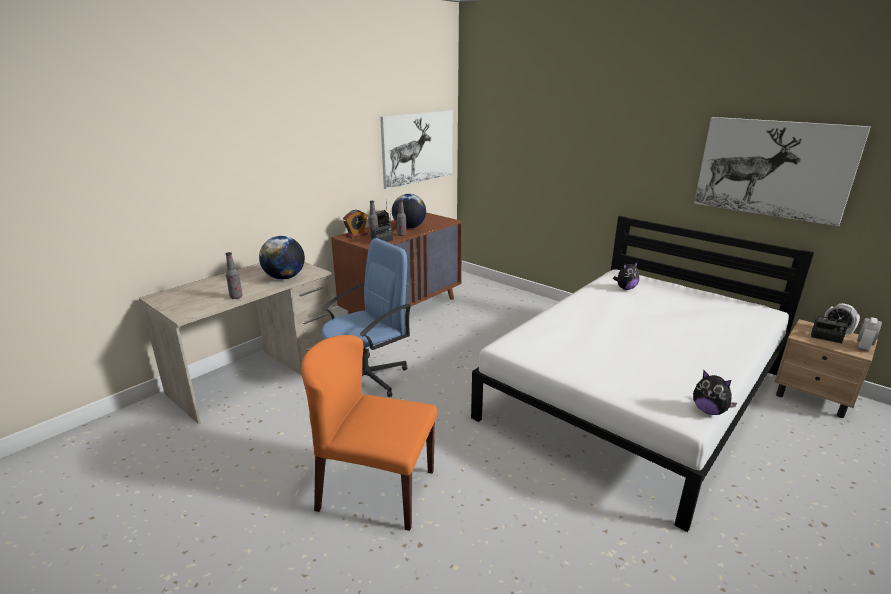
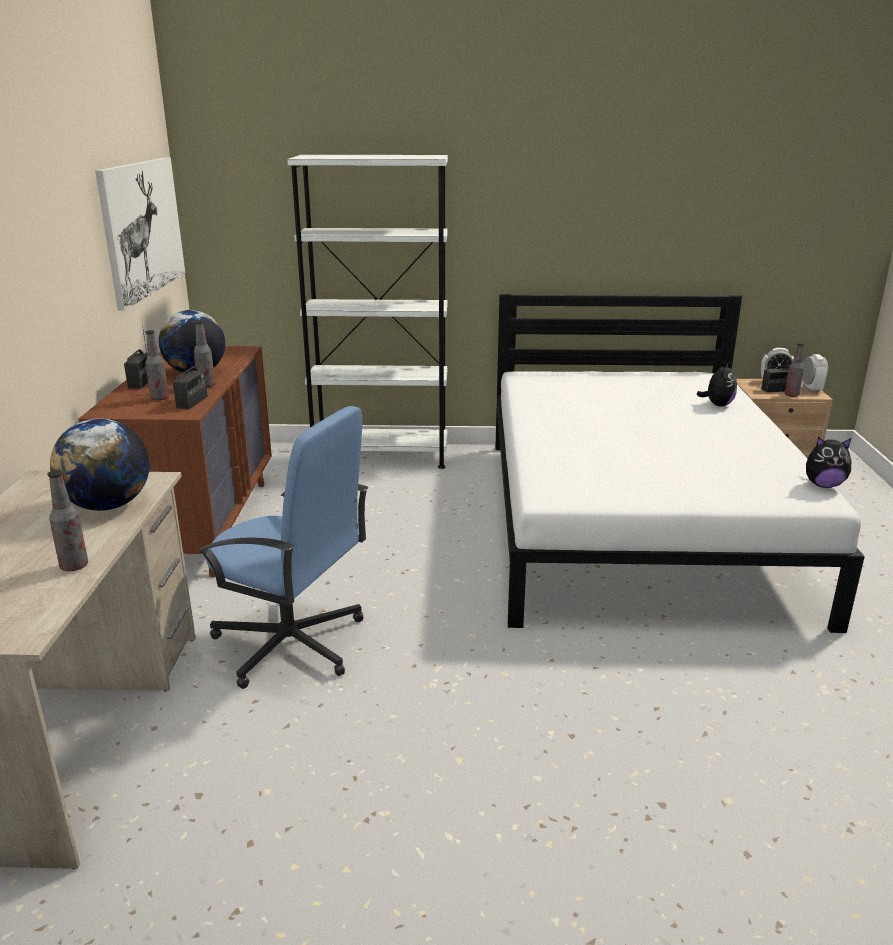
camera: 40 degrees left, 0 degrees up
orange chair [301,335,437,531] -> none
blue office chair [322,238,411,397] -> blue office chair turned 105 degrees clockwise [198,406,369,689]
alarm clock [343,210,368,238] -> none
plush toy [613,262,639,290] -> plush toy moved to [697,362,737,407]
picture [694,117,871,226] -> none
none -> white bookcase [287,155,448,469]
none -> bottle [785,342,805,397]

